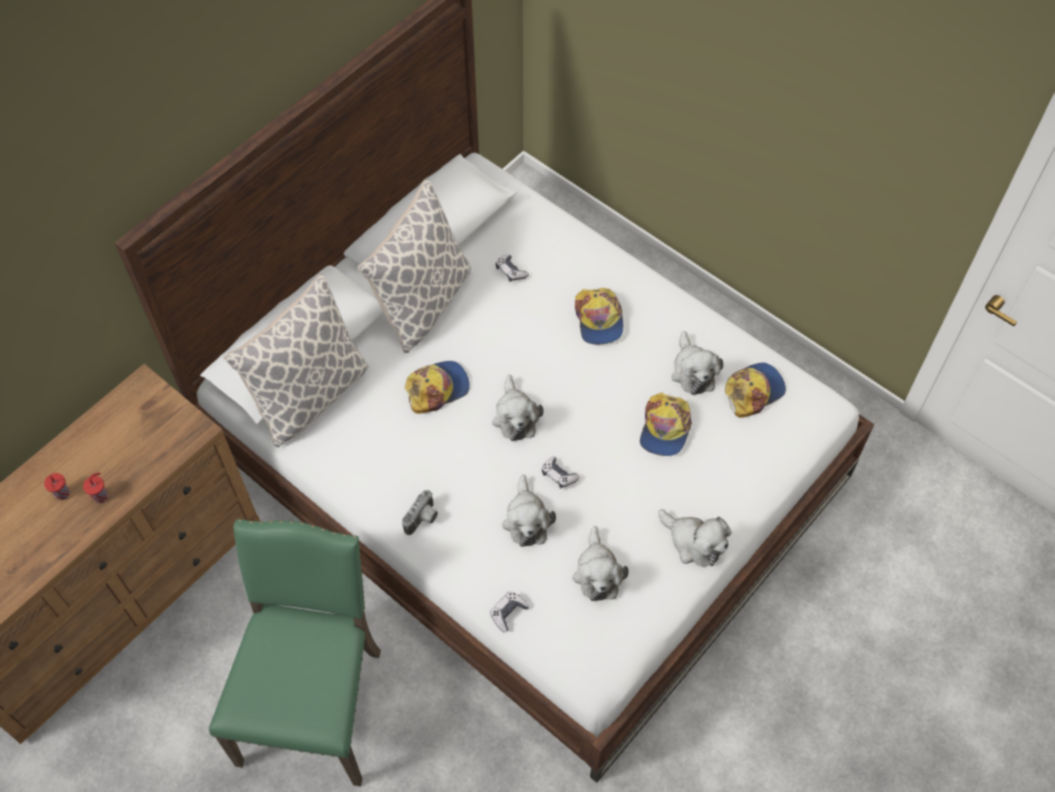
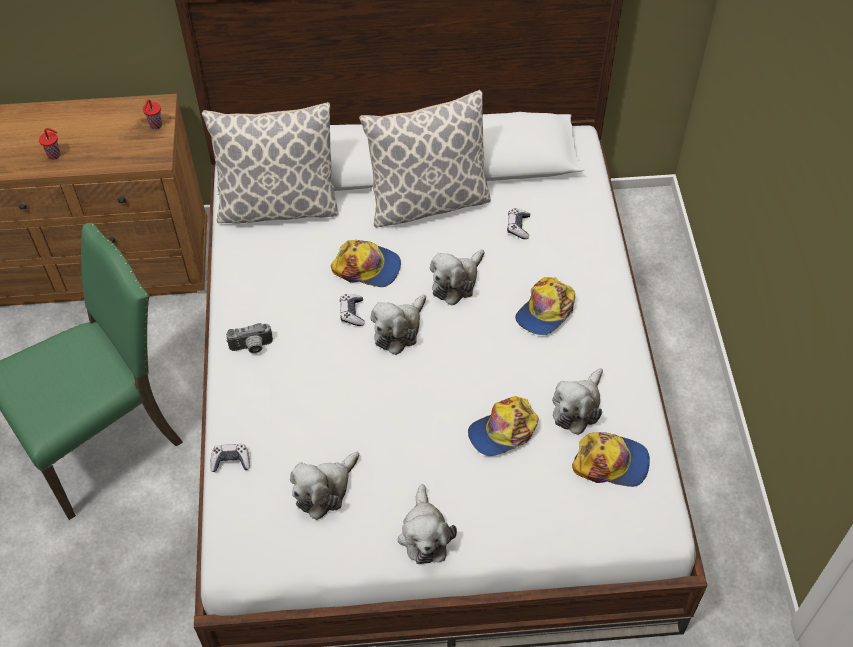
camera: 45 degrees right, 5 degrees down
red cup [44,473,70,500] -> red cup moved to [143,99,162,130]
plush toy [502,475,556,547] -> plush toy moved to [430,249,484,305]
game controller [542,456,580,488] -> game controller moved to [340,294,365,326]

